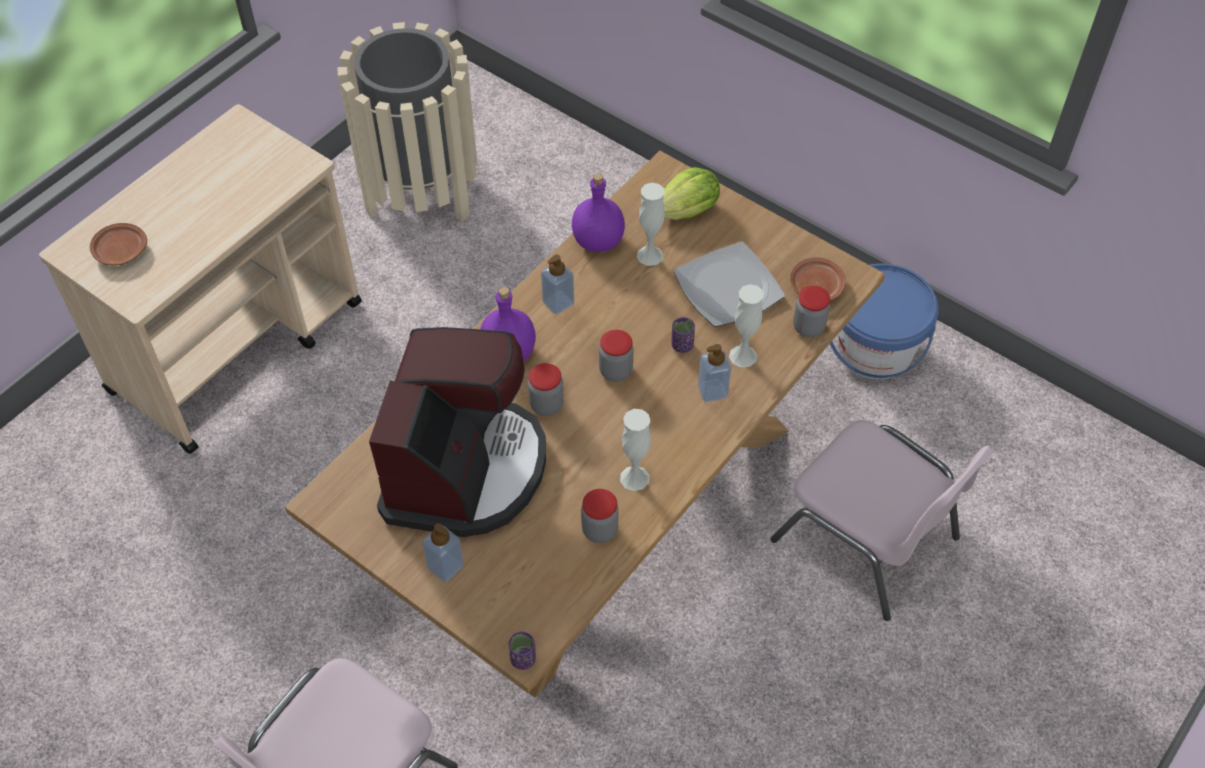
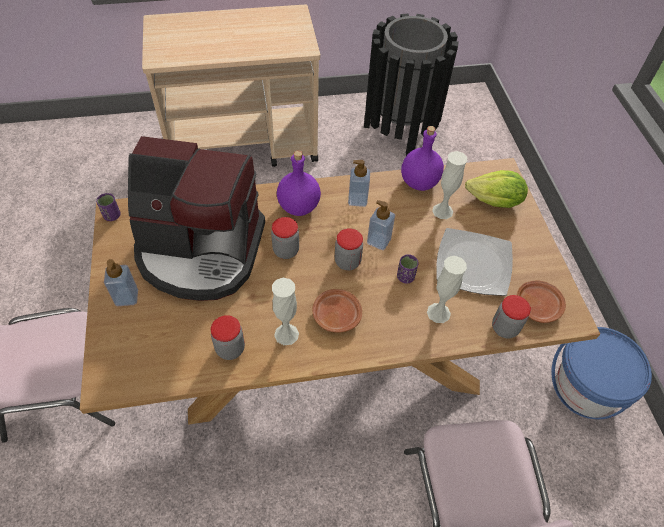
camera: 40 degrees right, 0 degrees up
brown plate [90,223,147,265] -> brown plate moved to [313,289,362,333]
beige trash can [337,22,478,222] -> black trash can [364,14,459,156]
coffee machine [369,327,546,537] -> coffee machine turned 45 degrees clockwise [128,136,265,301]
purple cup [508,631,536,670] -> purple cup moved to [96,193,121,221]
soap dispenser [698,344,731,402] -> soap dispenser moved to [367,200,395,250]

